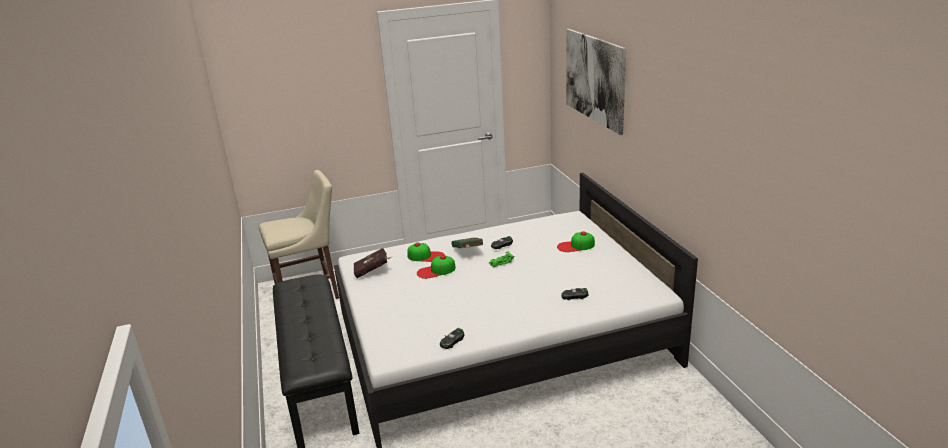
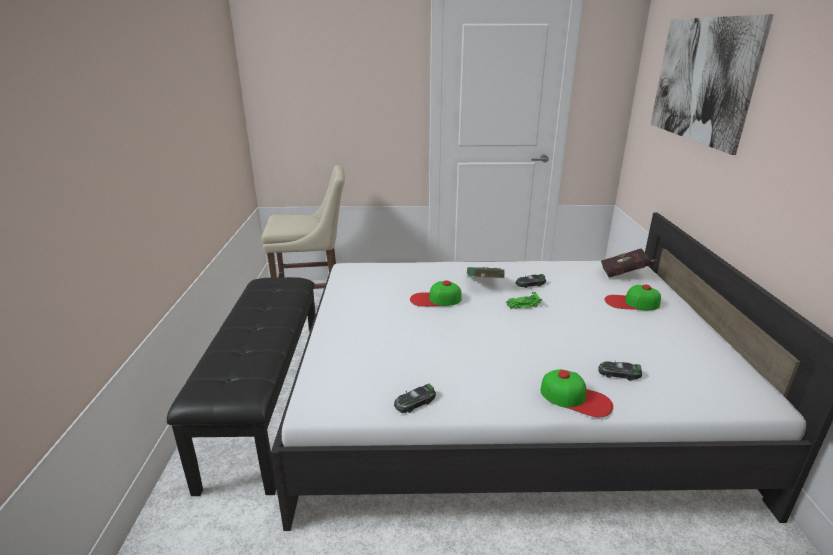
camera: 15 degrees right, 0 degrees up
red book [354,248,393,278] -> red book moved to [601,248,657,278]
cap [407,243,445,262] -> cap moved to [540,369,613,417]

